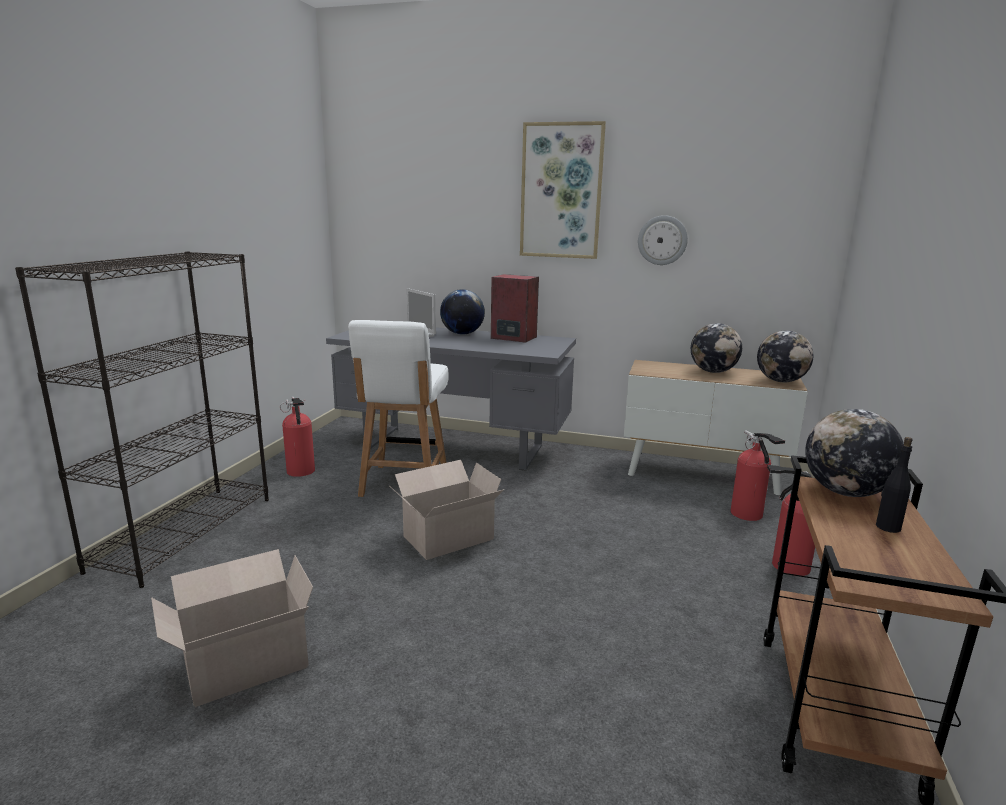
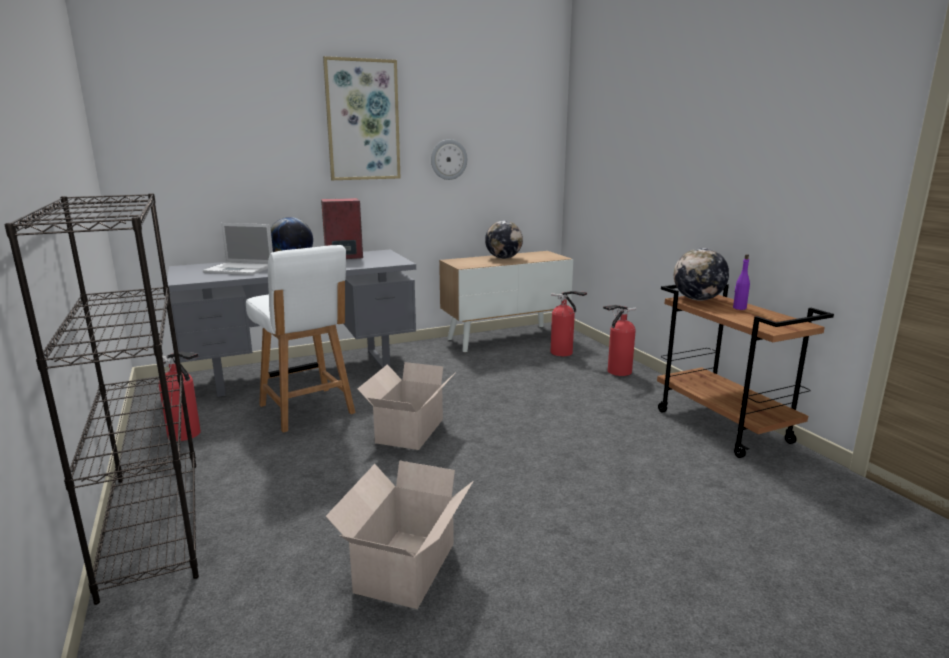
camera: 40 degrees left, 0 degrees up
globe [757,331,813,382] -> none
black bottle [876,437,913,533] -> purple bottle [733,254,750,310]

